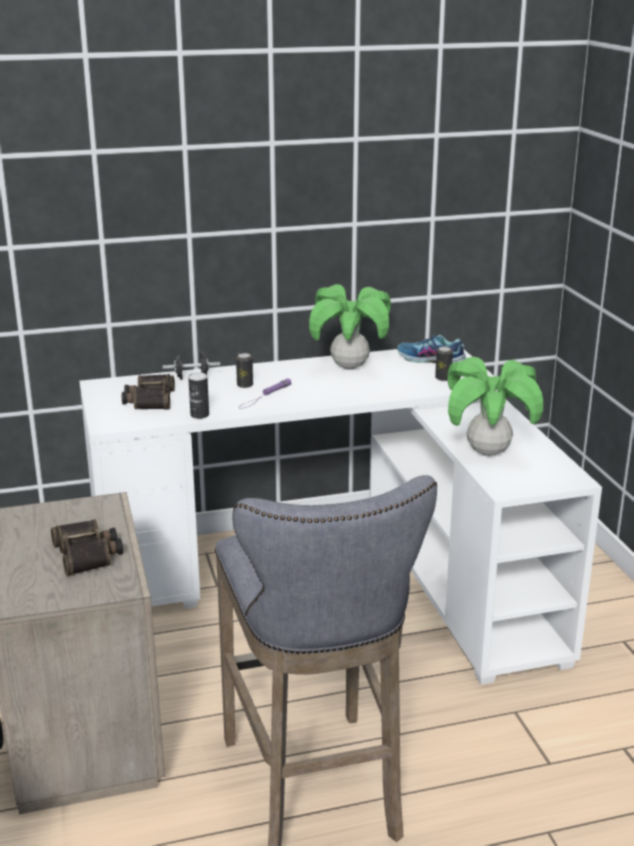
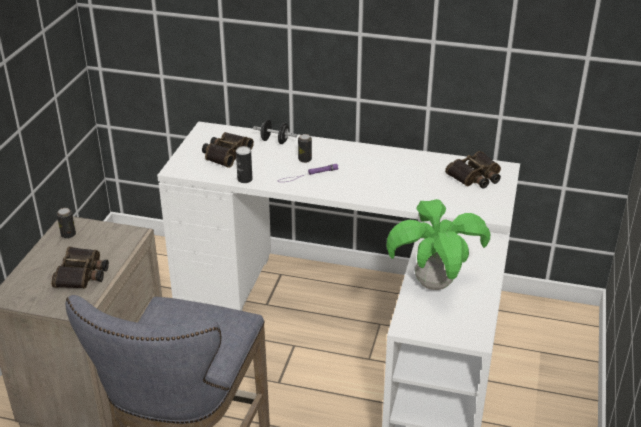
camera: 30 degrees right, 10 degrees up
potted plant [309,284,391,370] -> none
shoe [397,335,466,363] -> binoculars [445,151,501,189]
can [435,346,453,381] -> can moved to [57,208,76,239]

